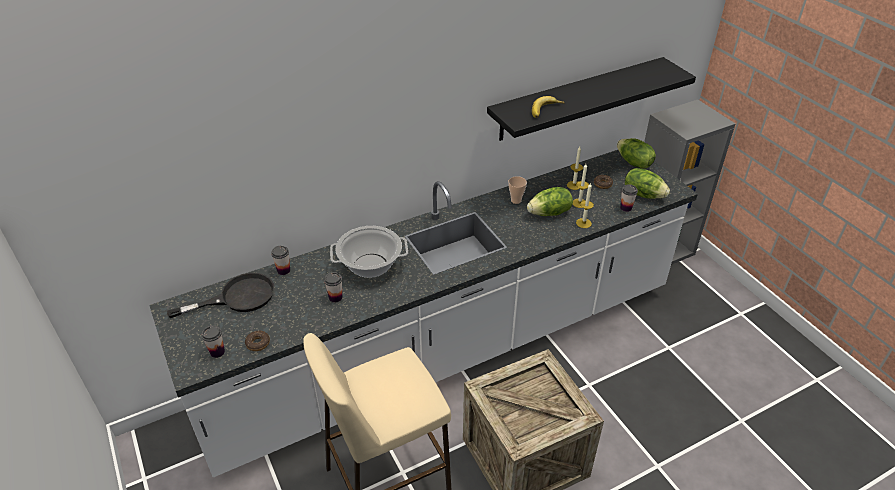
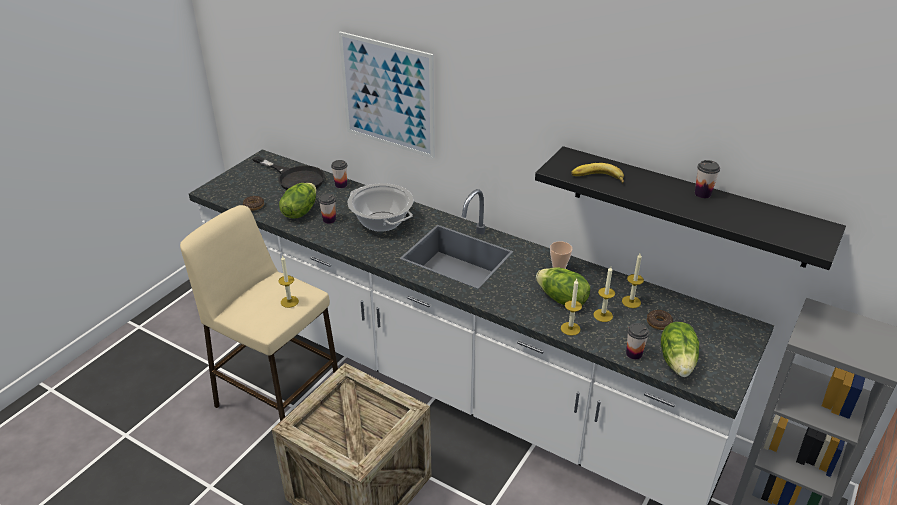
camera: 60 degrees right, 5 degrees down
cup [201,325,225,358] -> cup moved to [695,160,720,198]
lettuce [617,138,656,169] -> lettuce moved to [279,183,317,219]
none -> candle [279,255,299,308]
none -> picture [339,31,435,159]

